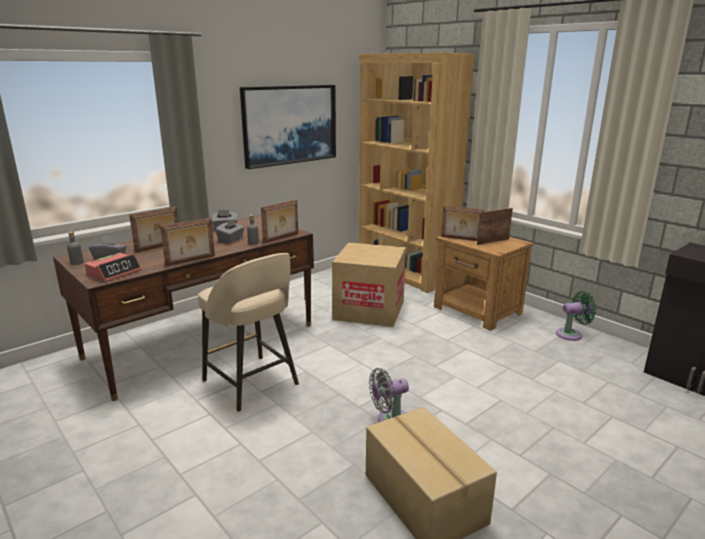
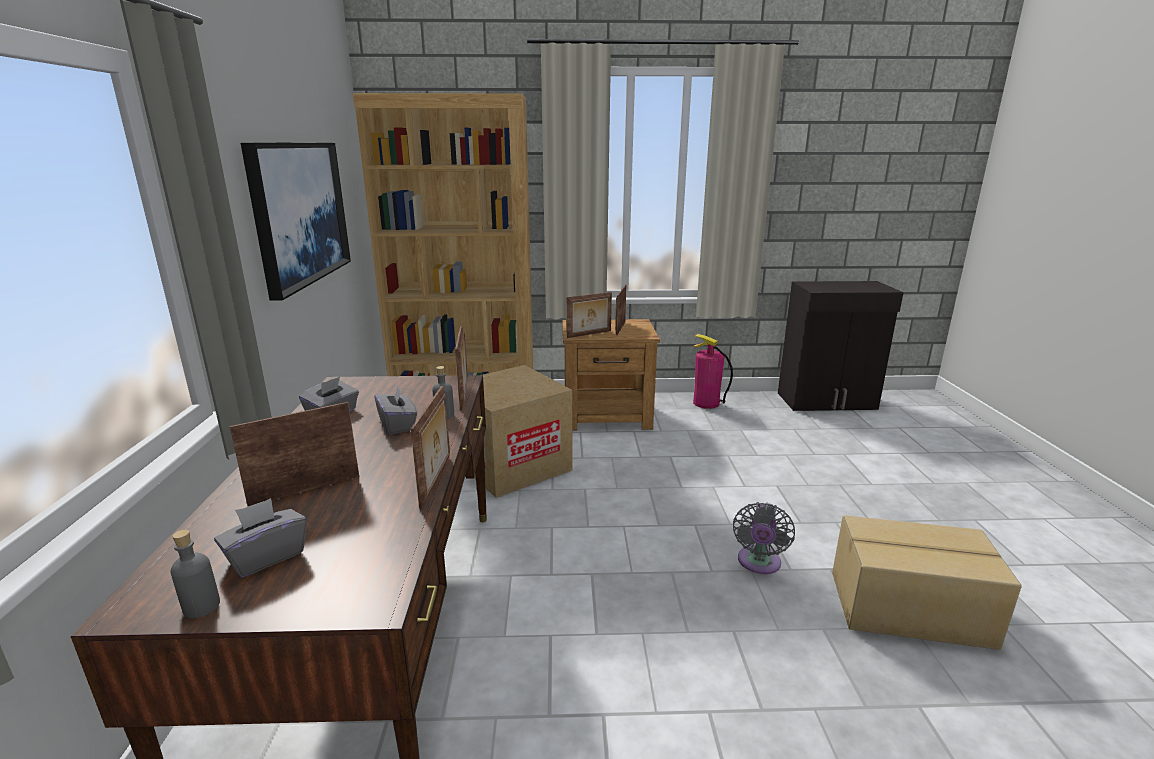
camera: 50 degrees left, 0 degrees up
alarm clock [85,253,141,282] -> none
picture frame [129,207,179,253] -> picture frame turned 120 degrees counterclockwise [229,402,359,506]
beige stool [198,253,299,412] -> none
green fan [556,291,596,341] -> fire extinguisher [693,334,733,409]

